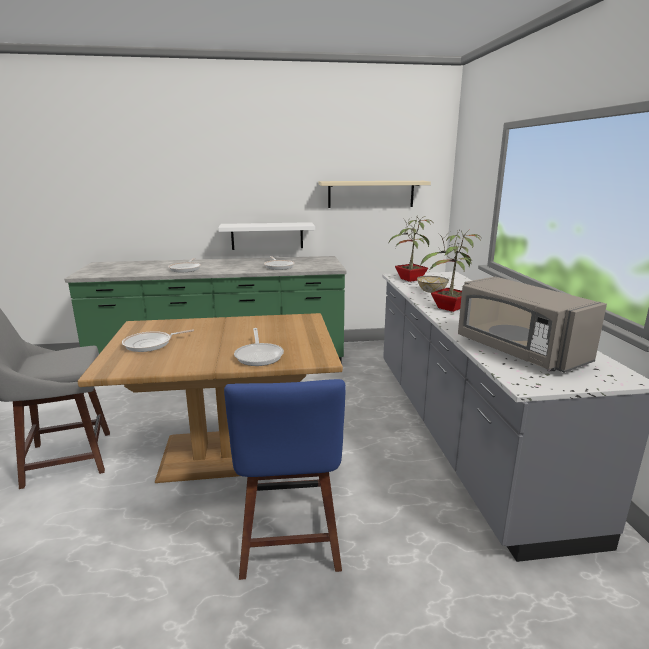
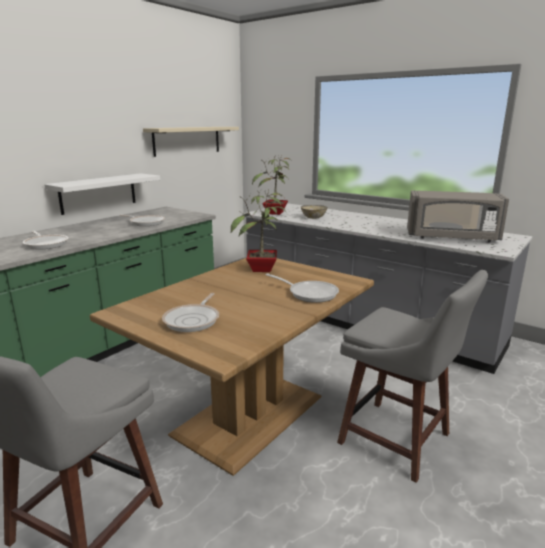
camera: 45 degrees left, 0 degrees up
blue stool [224,379,346,580] -> grey stool [337,270,488,483]
potted plant [420,230,481,312] -> potted plant moved to [231,189,286,272]

